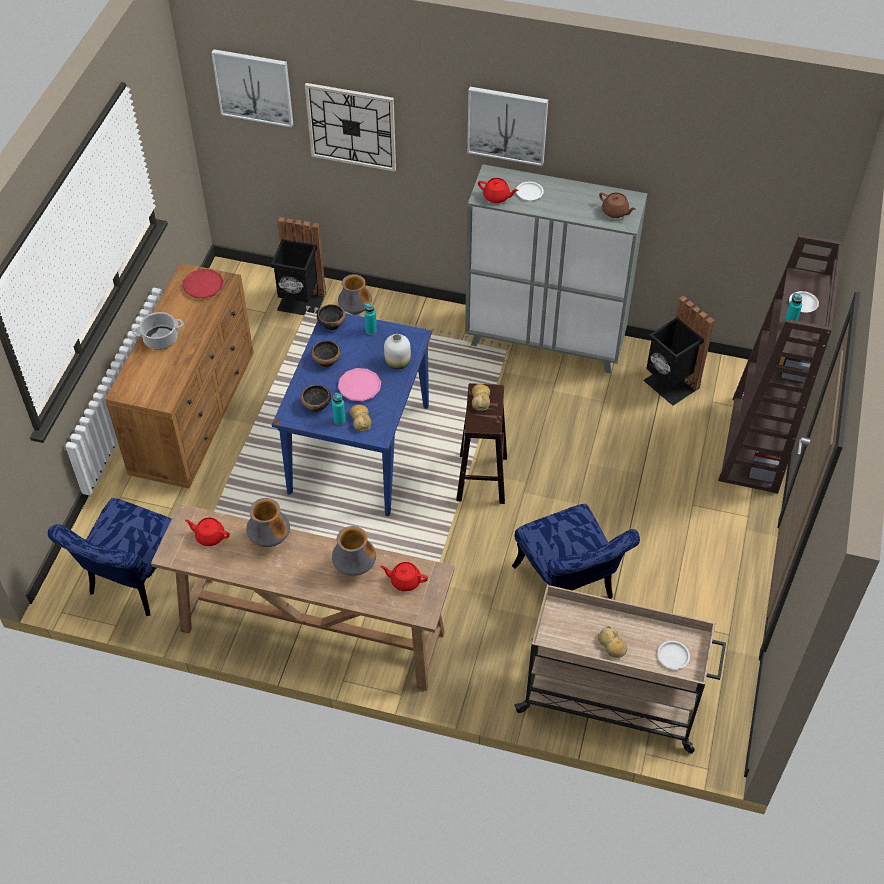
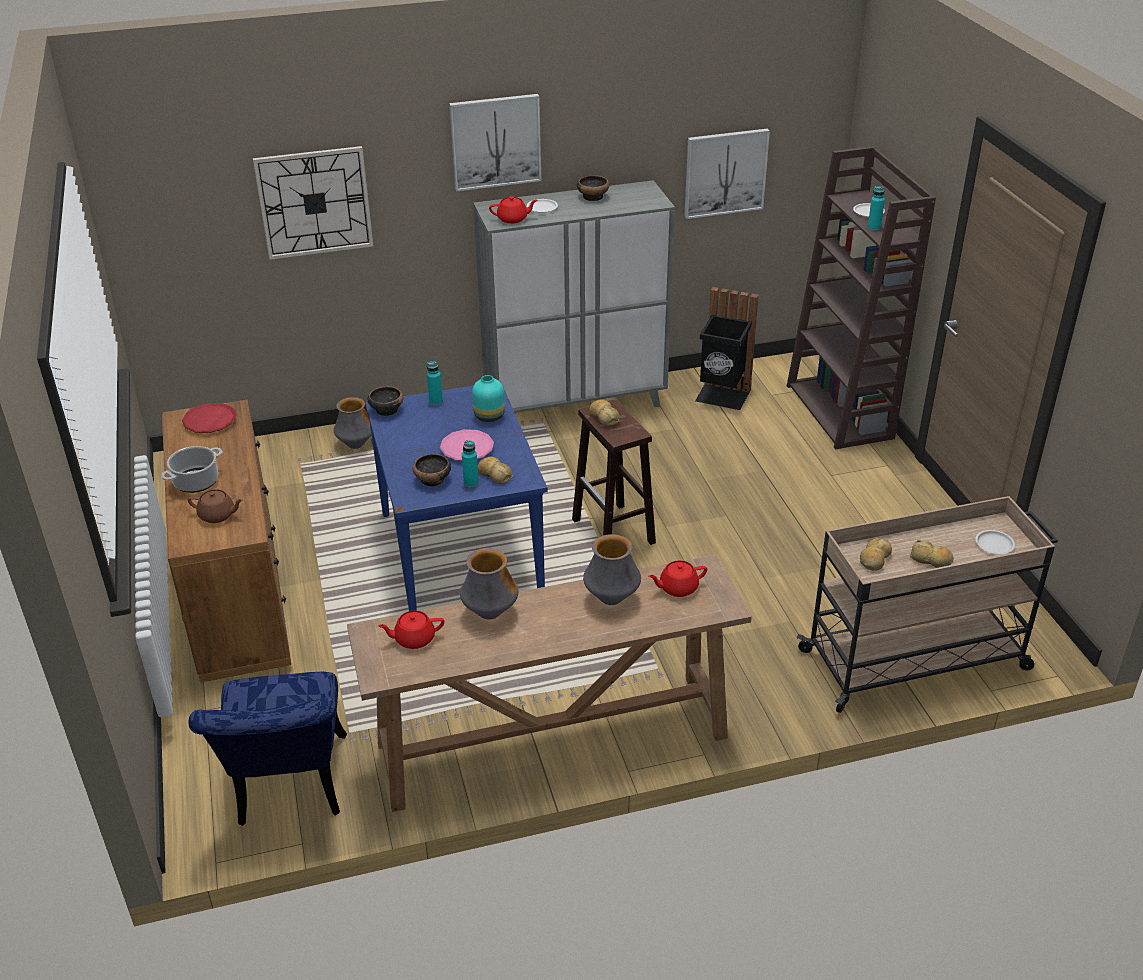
camera: 30 degrees left, 15 degrees down
picture [211,49,293,128] -> picture moved to [684,129,770,219]
black trash can [271,217,326,315] -> none
bowl [311,340,341,367] -> bowl moved to [577,175,610,201]
white vase [384,334,411,370] -> turquoise vase [472,375,505,422]
blue chair [512,504,640,599] -> none
brown teapot [599,192,636,218] -> brown teapot moved to [187,489,243,523]
none -> bread [860,538,892,571]

